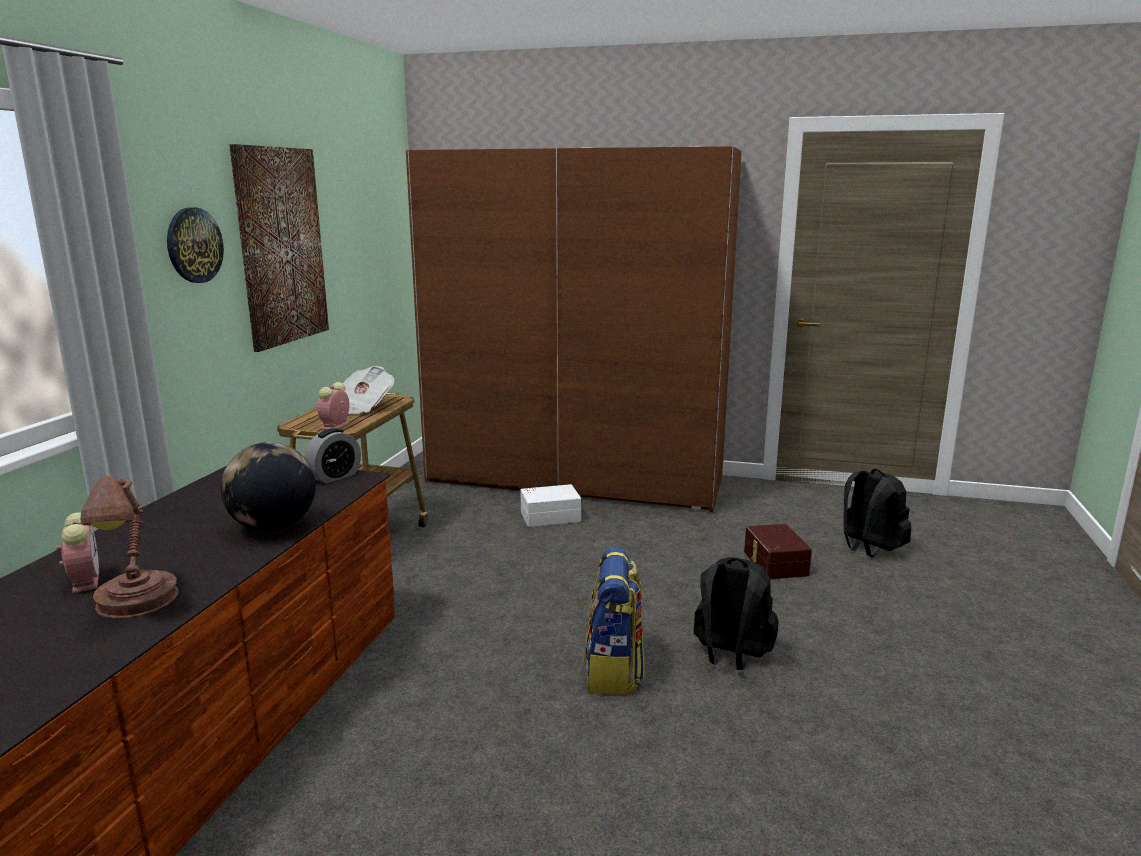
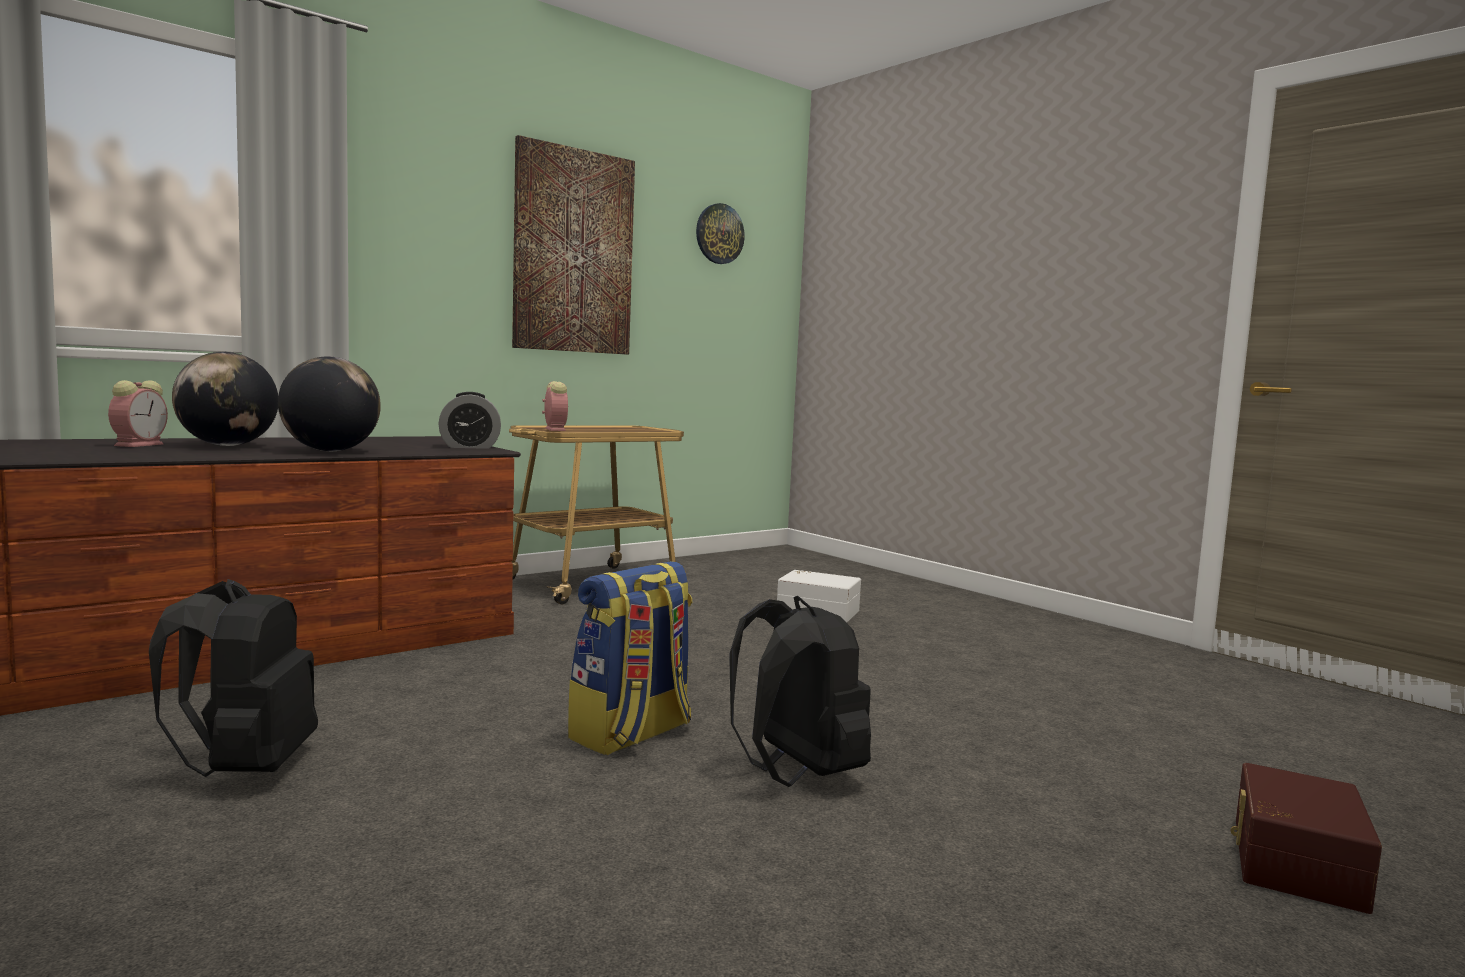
camera: 35 degrees right, 10 degrees down
brown table lamp [80,476,178,619] -> none
wall clock [167,207,224,283] -> wall clock moved to [696,203,745,264]
alarm clock [317,382,350,430] -> alarm clock turned 105 degrees clockwise [542,381,568,431]
newspaper [343,366,394,414] -> none
brown wardrobe [406,146,742,512] -> none
brown storage box [744,524,812,579] -> brown storage box moved to [1231,763,1382,914]
black backpack [843,469,911,558] -> black backpack moved to [149,579,318,777]
none -> globe [172,352,278,446]

